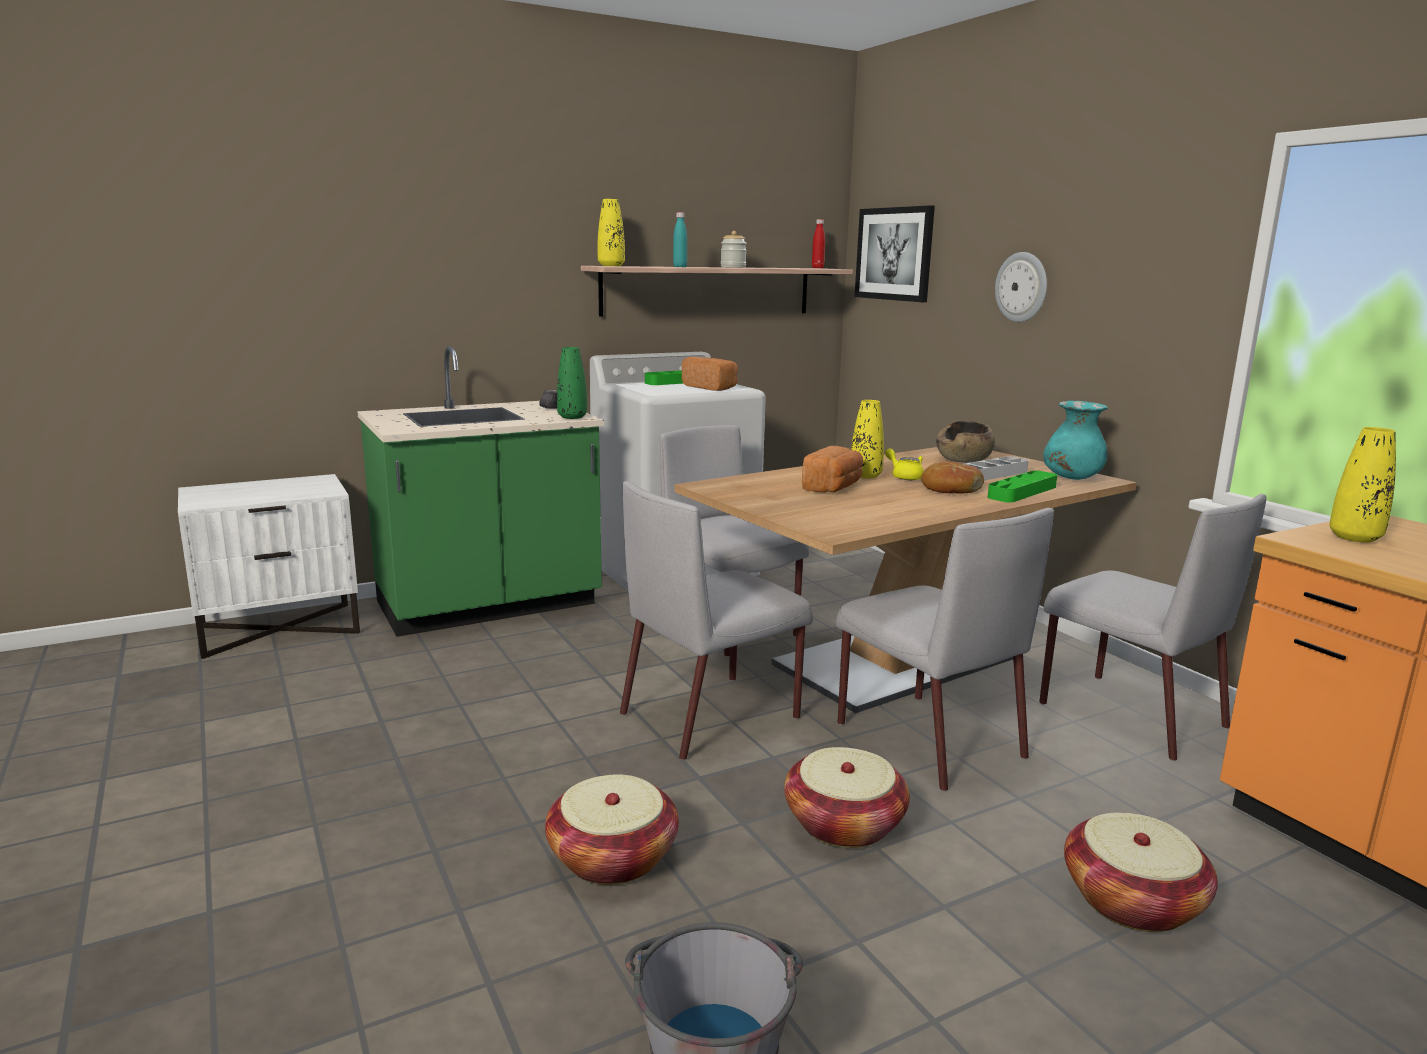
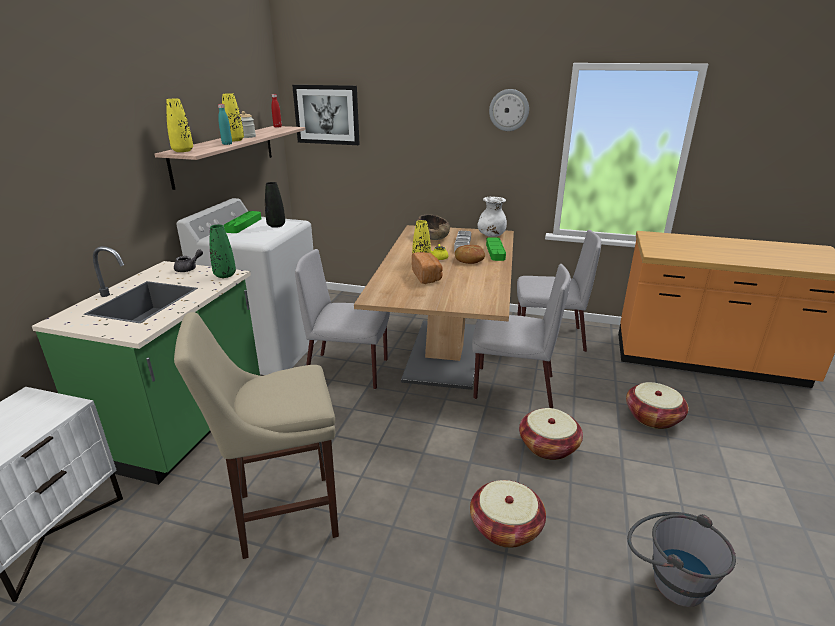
camera: 45 degrees left, 10 degrees up
grey chair [620,481,813,760] -> none
bread [682,357,738,391] -> black vase [265,182,285,228]
wall clock [995,252,1047,322] -> wall clock moved to [489,89,529,131]
turquoise vase [1043,401,1108,480] -> white vase [478,197,507,237]
yellow vase [1329,427,1396,542] -> yellow vase moved to [222,93,244,141]
none -> beige stool [174,312,339,559]

